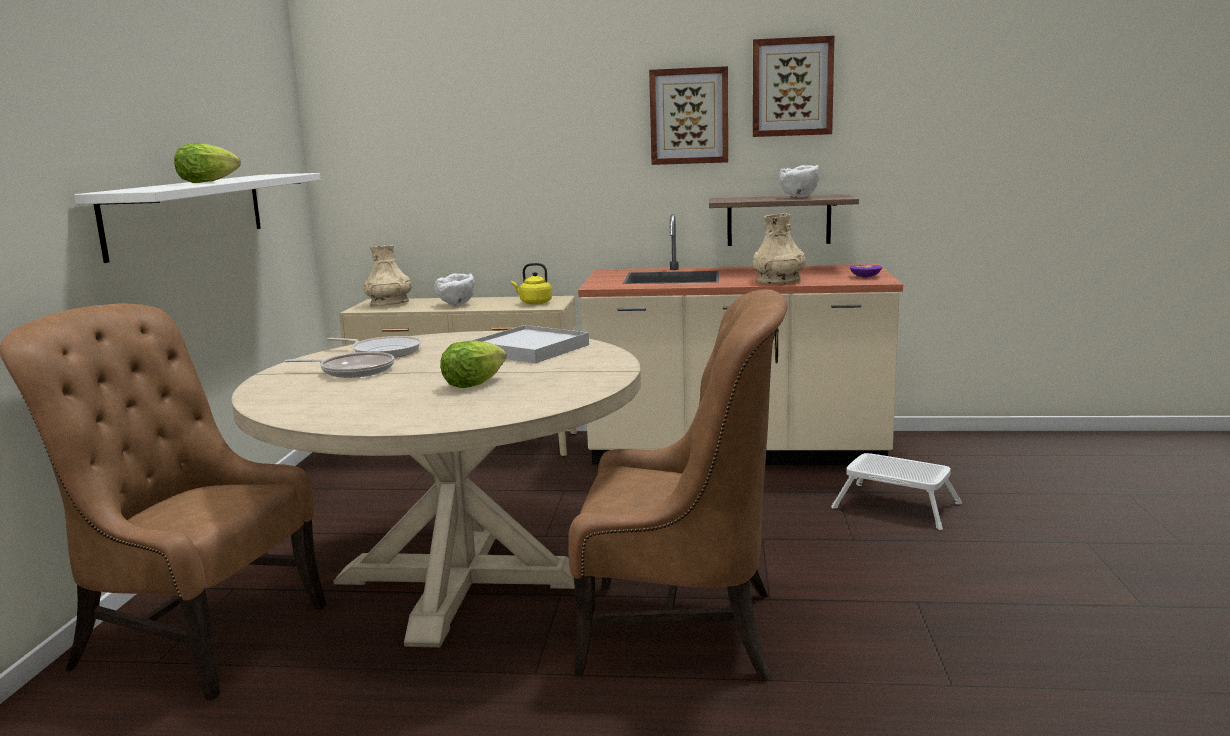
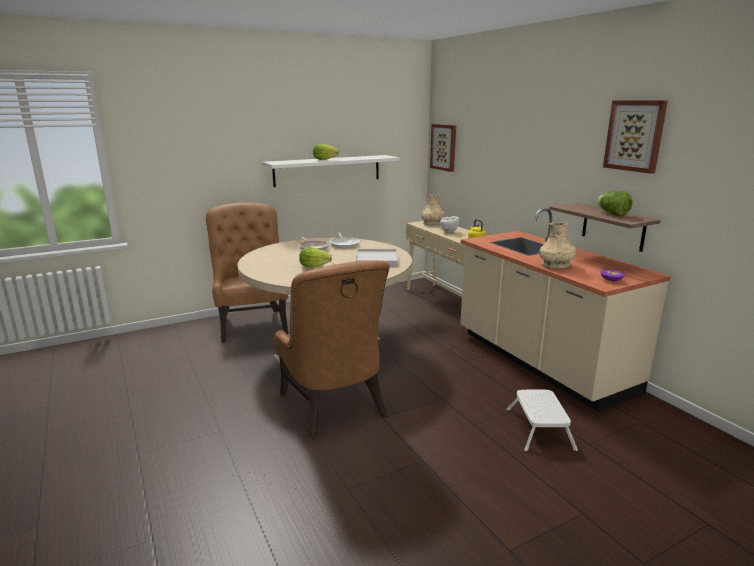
camera: 55 degrees right, 5 degrees up
picture [649,66,728,165] -> picture moved to [430,124,456,172]
white bowl [778,165,819,198] -> lettuce [597,191,632,216]

